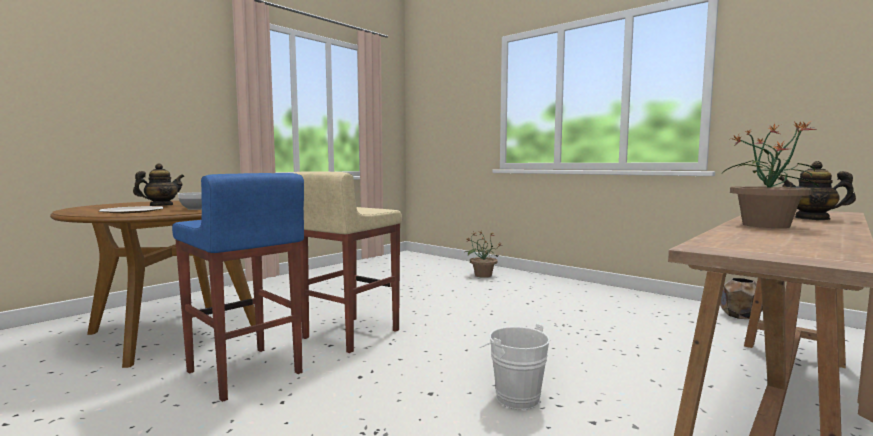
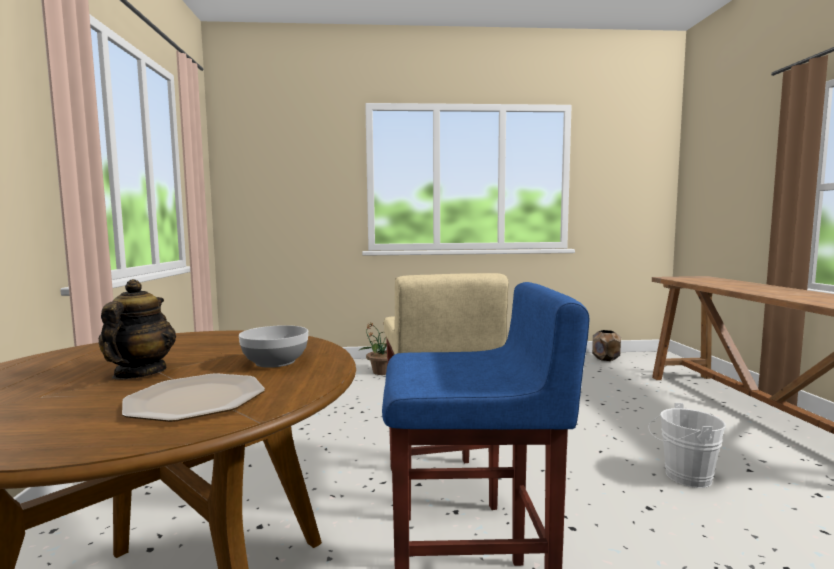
camera: 45 degrees left, 0 degrees up
potted plant [722,121,819,228] -> none
teapot [778,161,856,220] -> none

